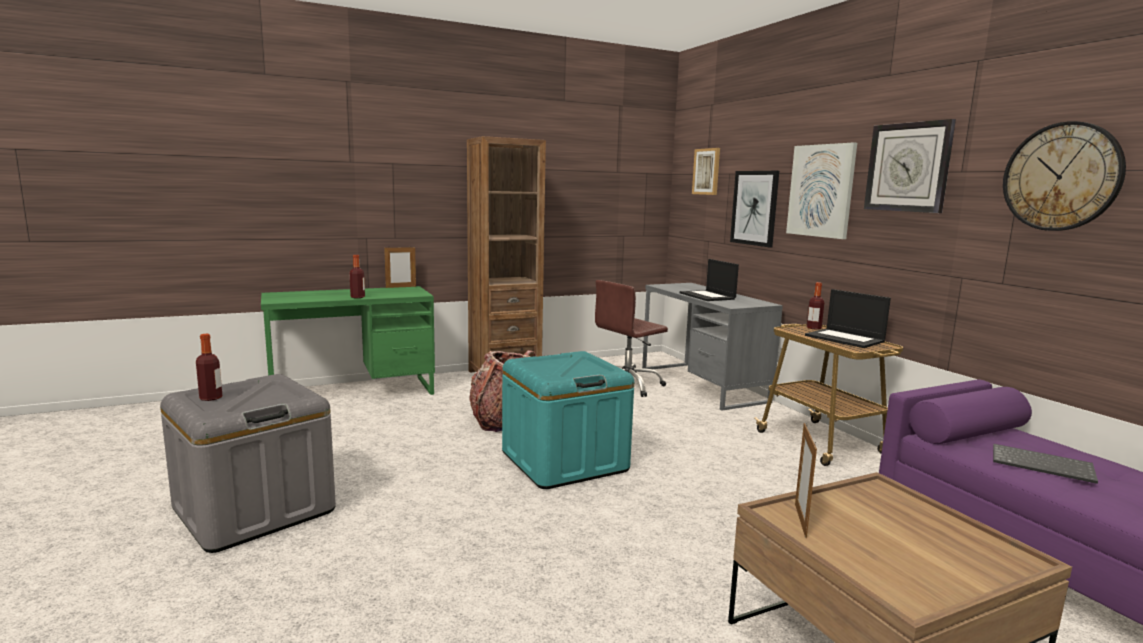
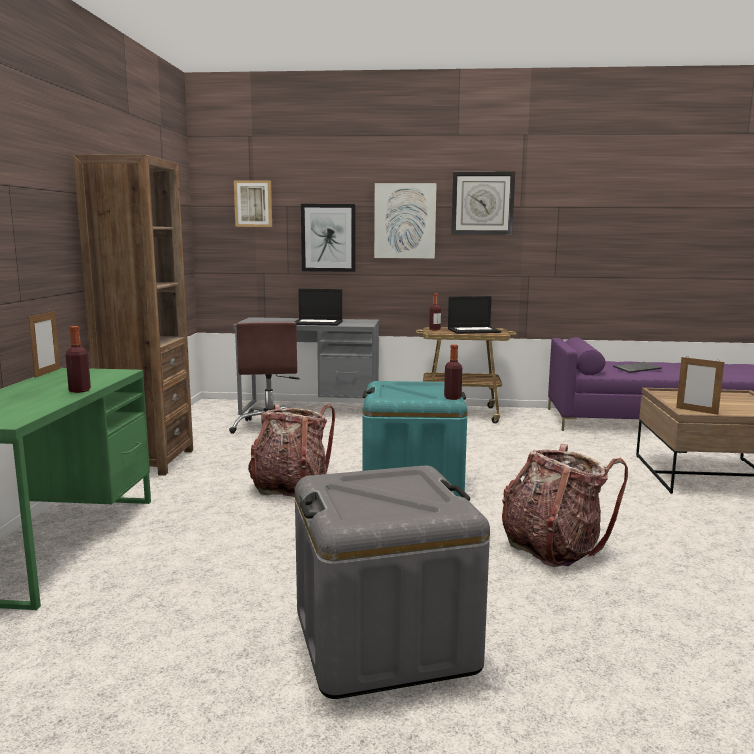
camera: 60 degrees left, 0 degrees up
bottle [196,334,222,401] -> bottle moved to [444,344,462,400]
wall clock [1003,121,1126,231] -> none
none -> backpack [502,444,628,567]

